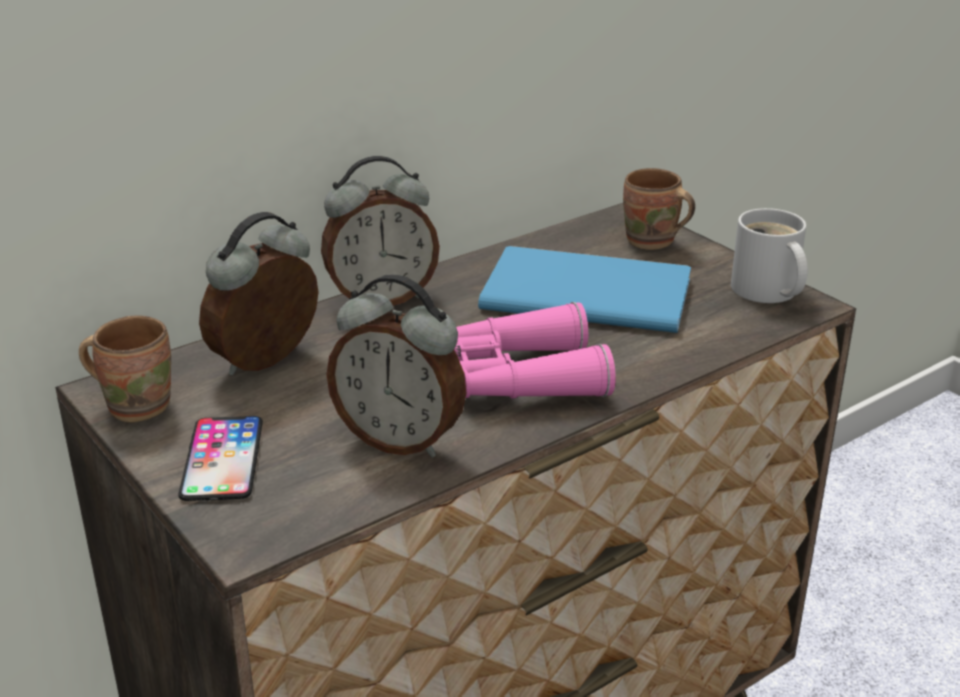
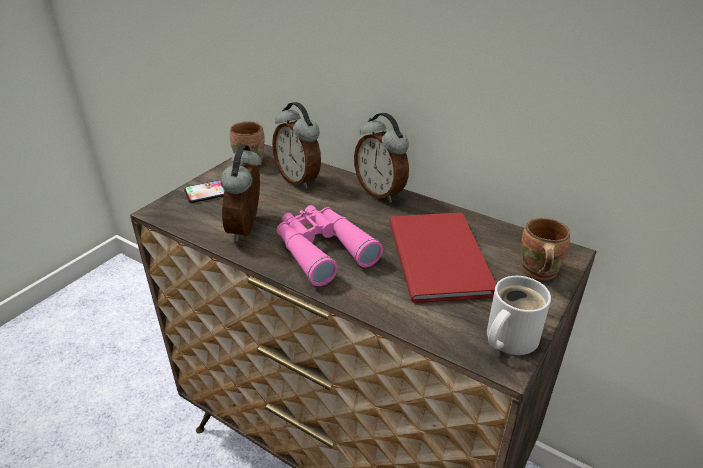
camera: 70 degrees right, 5 degrees up
alarm clock [199,212,318,376] -> alarm clock turned 150 degrees counterclockwise [272,102,321,189]
blue book [478,246,691,333] -> red book [389,213,496,303]

